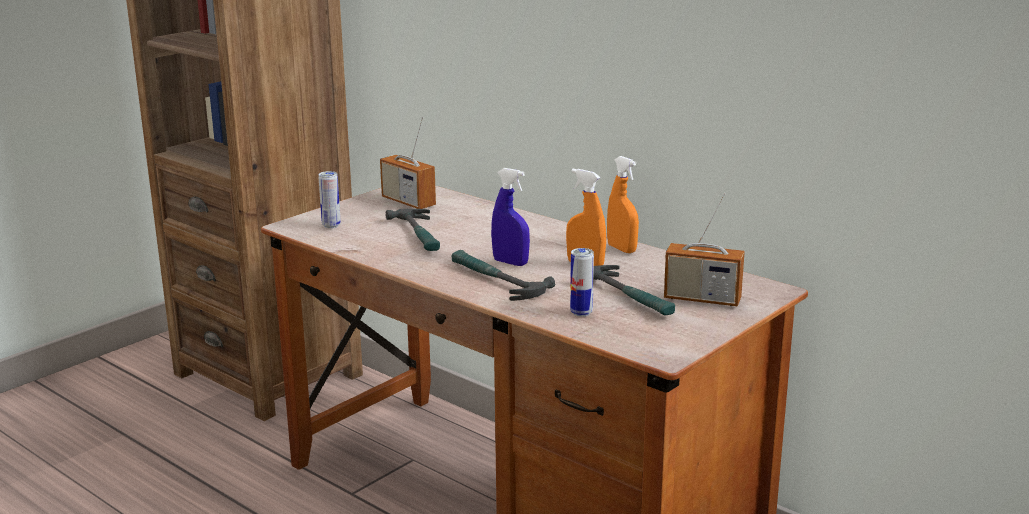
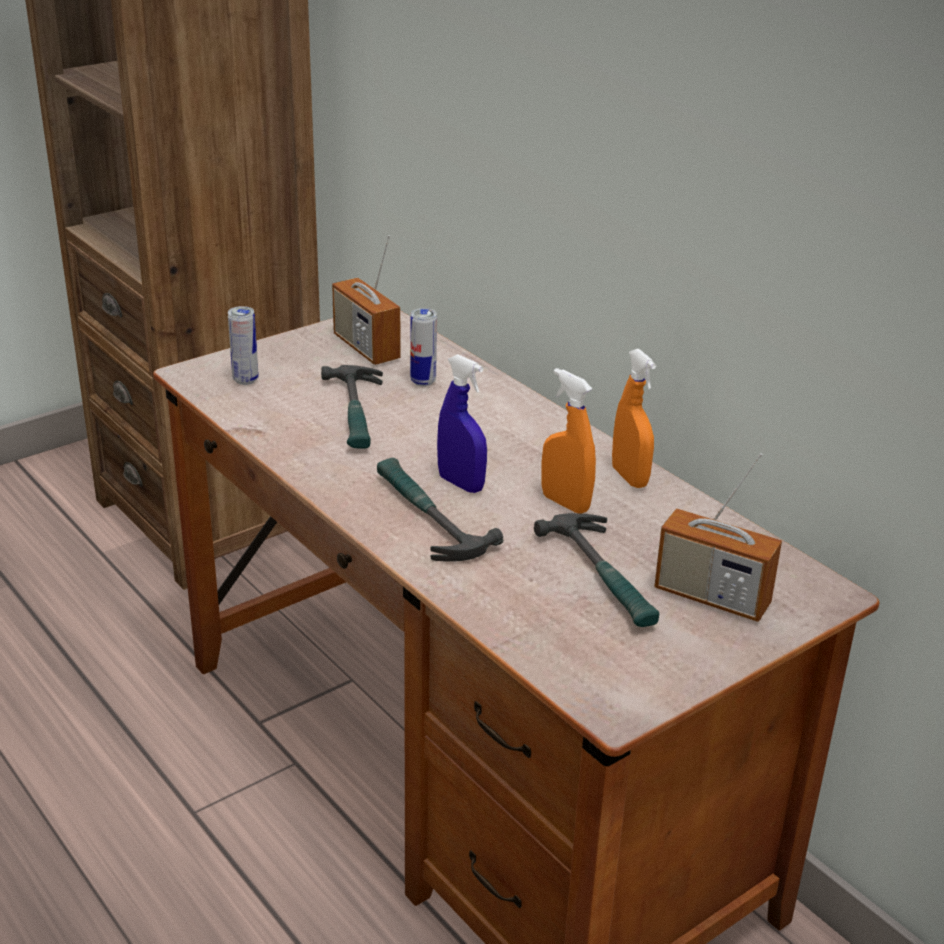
camera: 10 degrees right, 10 degrees up
can [570,248,594,317] -> can moved to [410,308,437,386]

